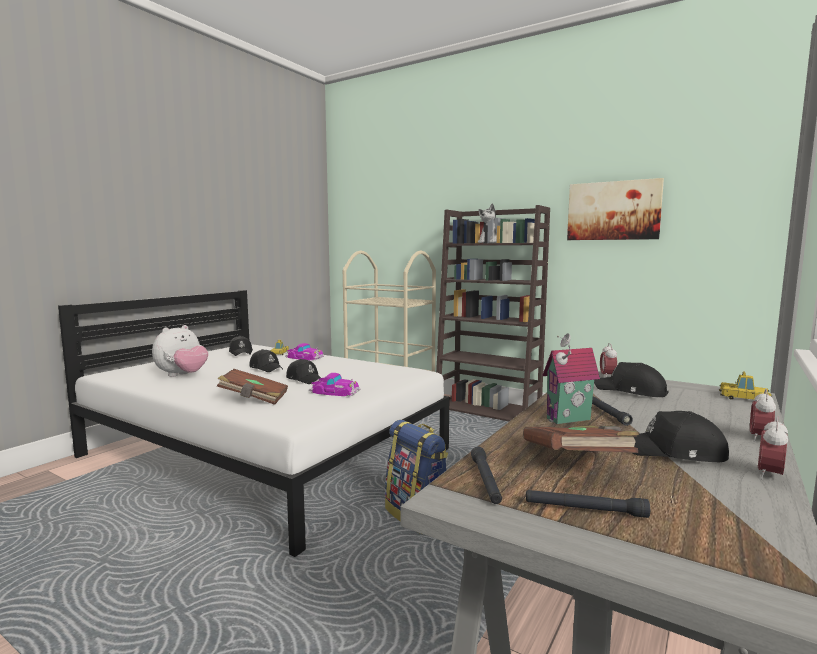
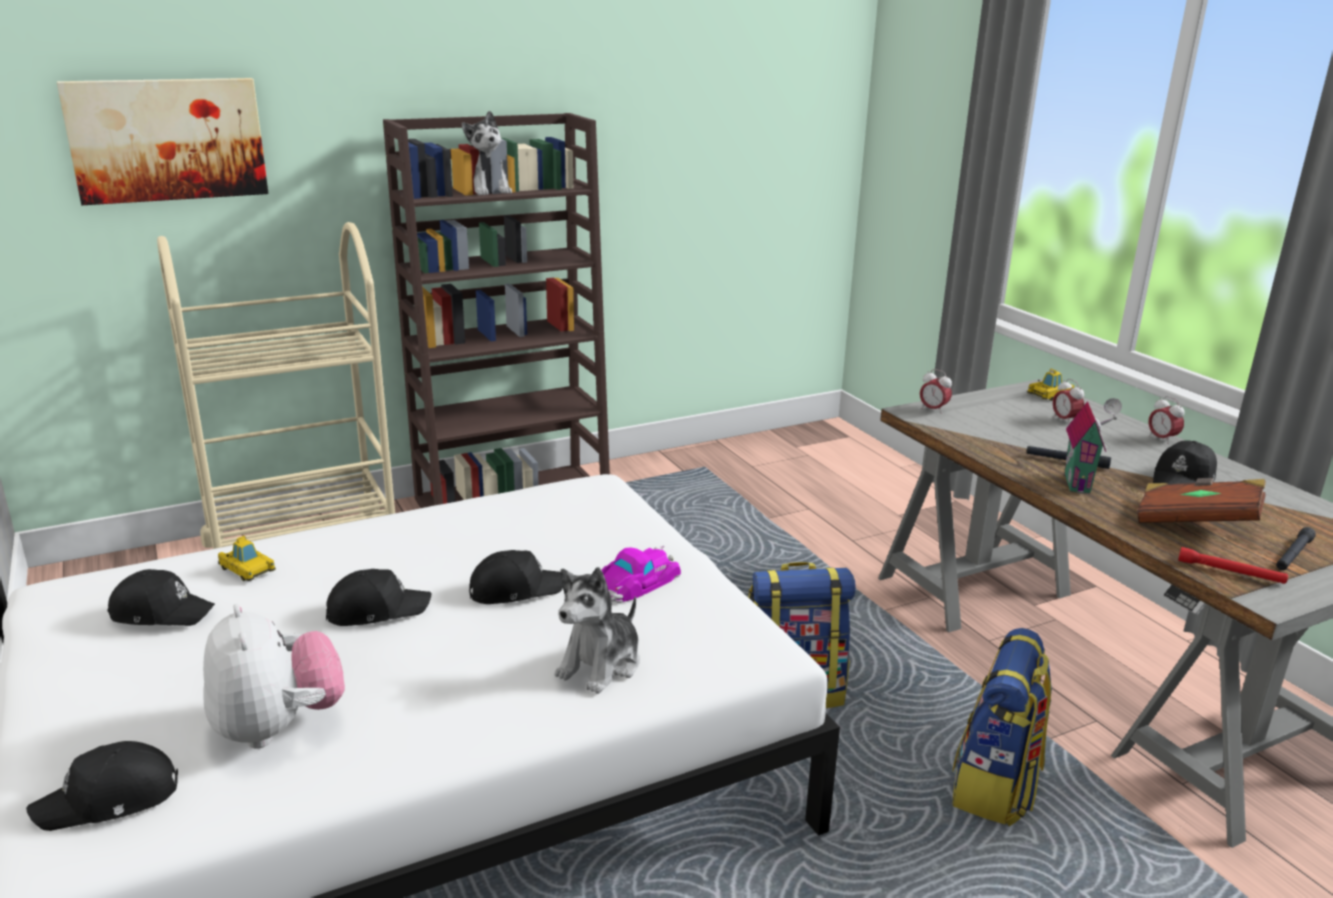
camera: 60 degrees left, 15 degrees up
brown book [217,369,288,405] -> plush toy [555,567,640,694]
toy car [285,343,324,360] -> none
black flashlight [471,446,502,504] -> red flashlight [1178,547,1288,584]
picture [567,178,664,240] -> picture moved to [57,78,269,205]
black cap [594,362,668,397] -> black cap moved to [26,741,178,831]
alarm clock [758,416,788,479] -> alarm clock moved to [1053,379,1084,425]
none -> backpack [952,628,1052,826]

